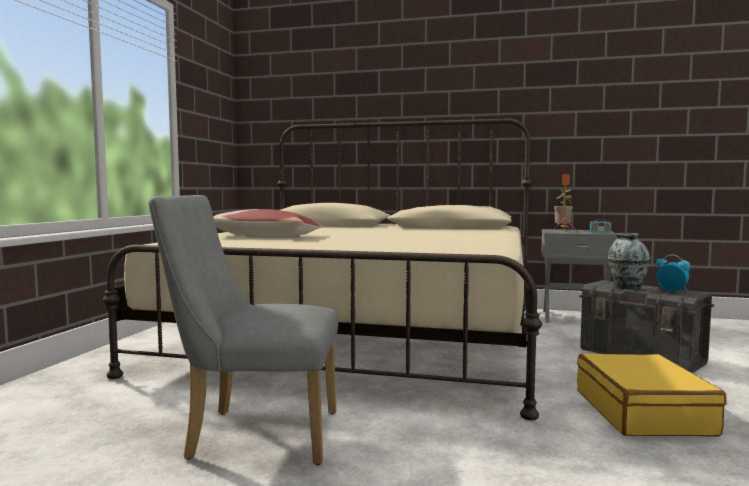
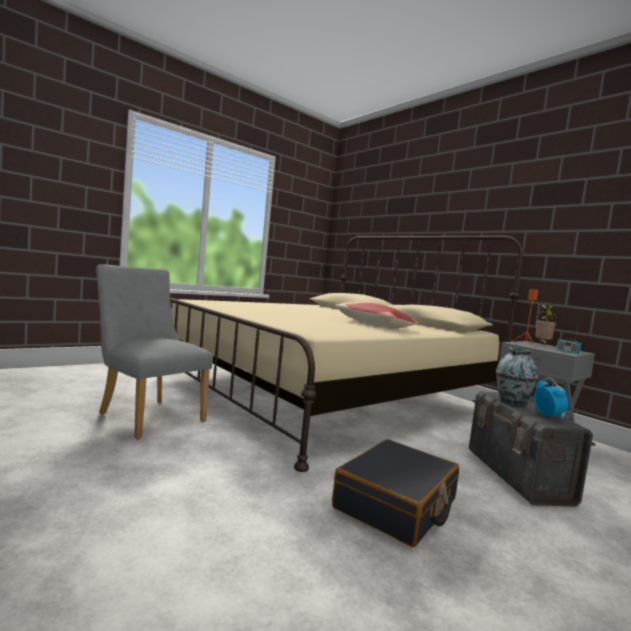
camera: 35 degrees right, 0 degrees up
pillow [213,209,322,236] -> pillow moved to [334,302,419,328]
yellow suitcase [577,354,727,437] -> black suitcase [332,439,459,547]

